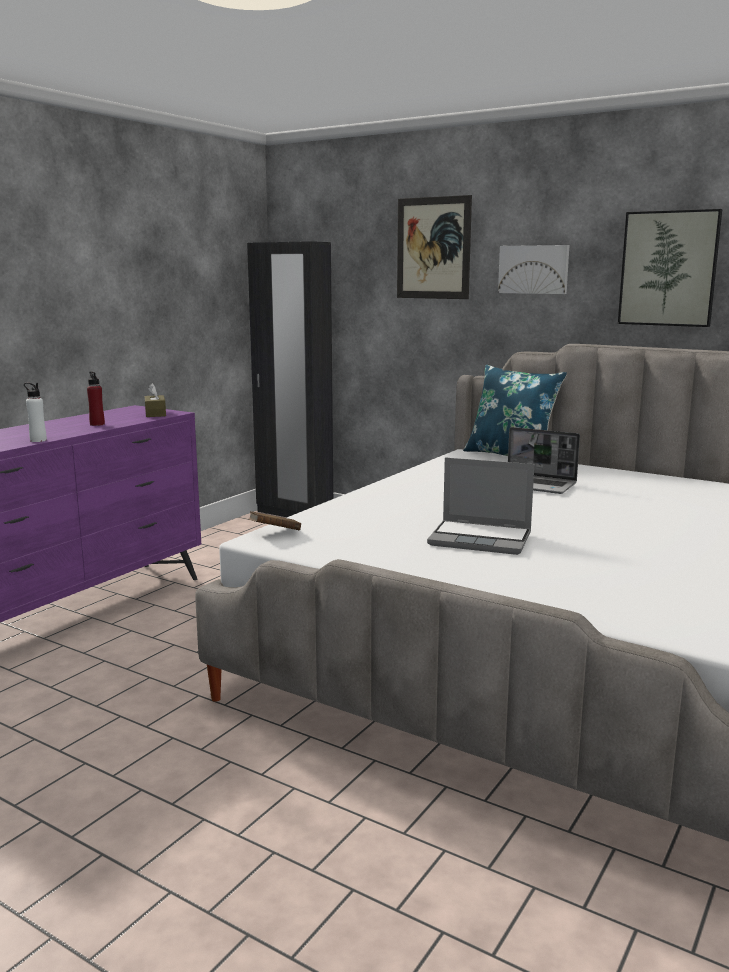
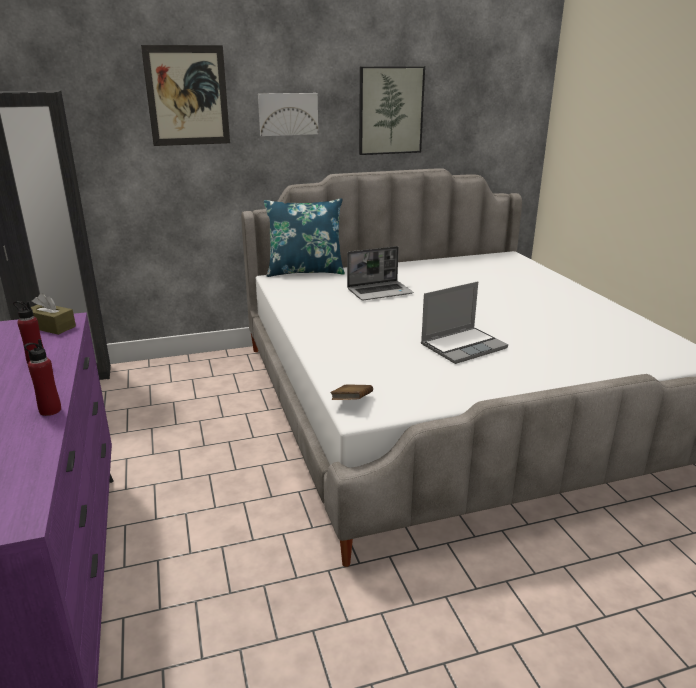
camera: 50 degrees left, 10 degrees up
white bottle [24,383,47,442] -> red bottle [24,339,61,416]

